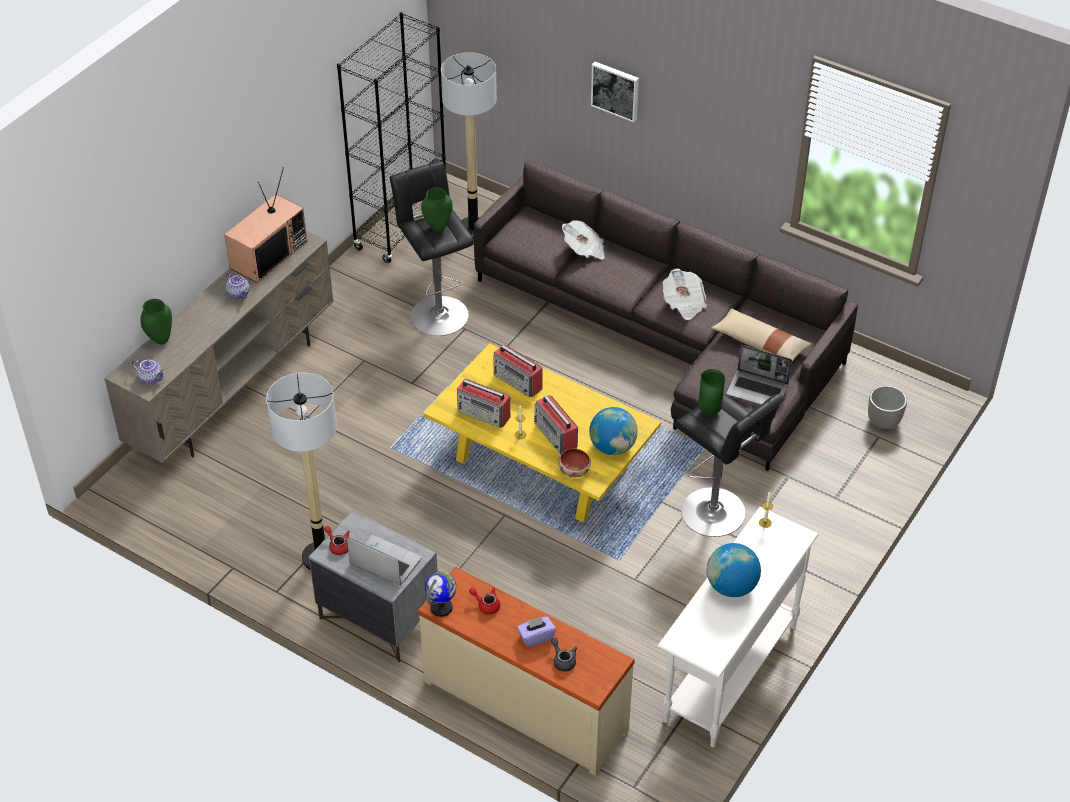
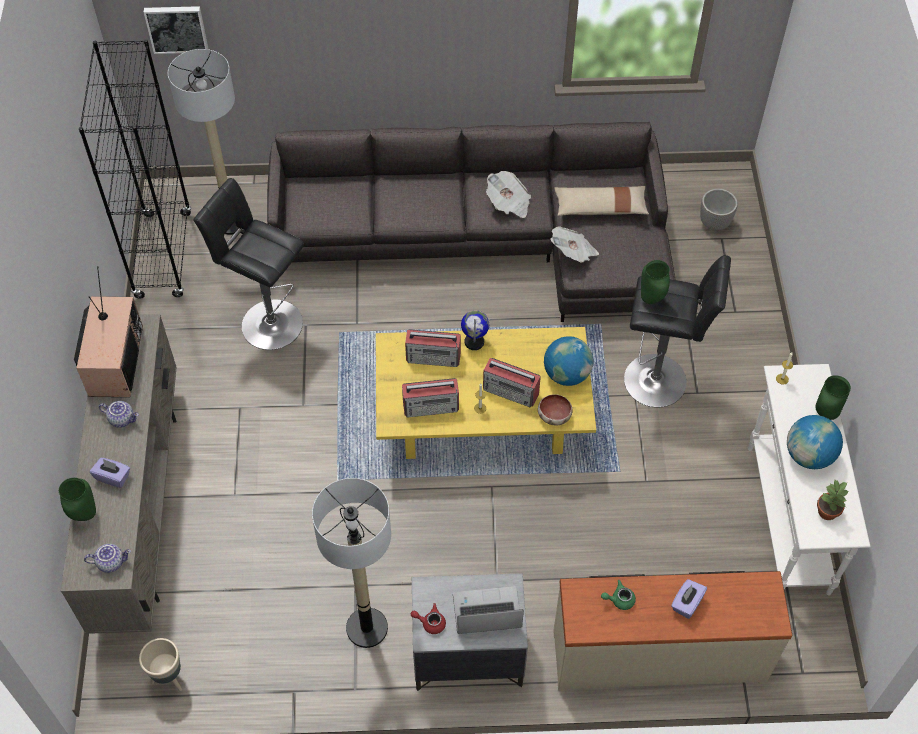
camera: 35 degrees left, 10 degrees up
green vase [421,187,453,232] -> green vase moved to [815,375,851,420]
globe [425,572,456,617] -> globe moved to [461,310,489,350]
red teapot [469,587,500,615] -> green teapot [601,580,636,610]
grey teapot [551,638,577,671] -> none
newspaper [562,220,604,259] -> newspaper moved to [550,226,599,263]
picture [591,62,639,122] -> picture moved to [144,6,208,54]
laptop [726,345,792,405] -> none
none -> purple tissue box [90,458,130,488]
none -> beige planter [139,638,182,691]
none -> potted plant [817,480,849,520]

